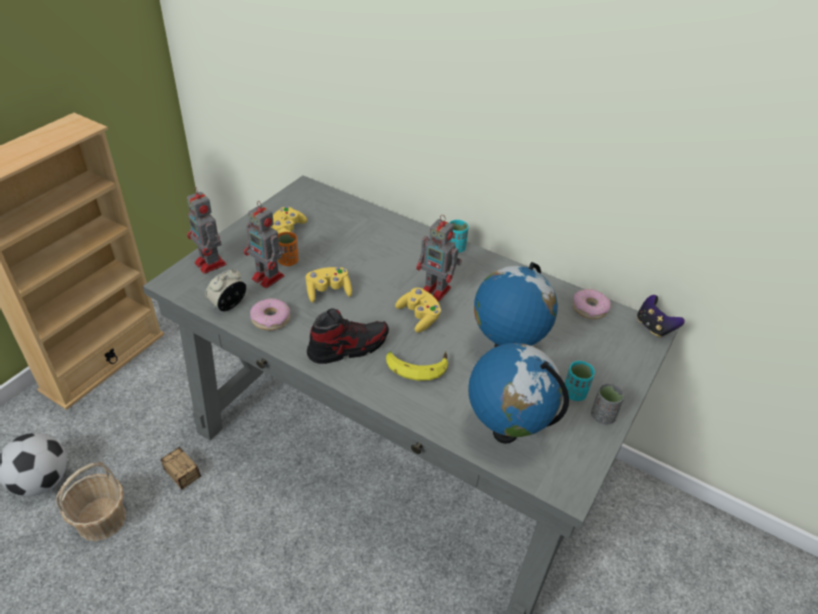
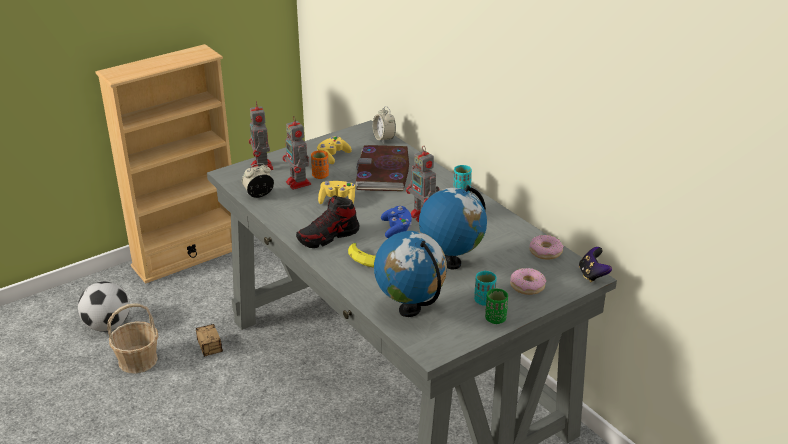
camera: 25 degrees right, 10 degrees down
donut [250,298,290,330] -> donut moved to [510,268,546,295]
shoe [307,308,389,364] -> shoe turned 150 degrees clockwise [296,195,359,248]
yellow game controller [395,288,441,333] -> blue game controller [381,206,412,238]
grey cup [591,383,625,425] -> green cup [485,289,508,324]
none -> book [355,145,409,191]
none -> alarm clock [373,106,396,144]

